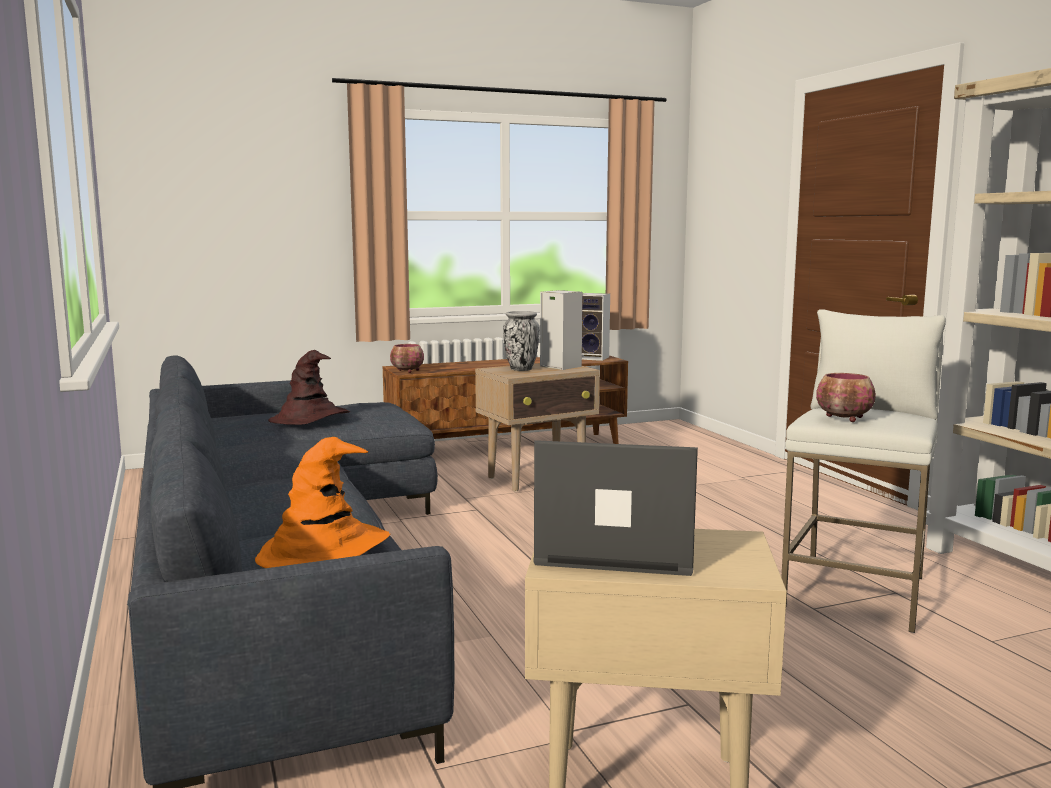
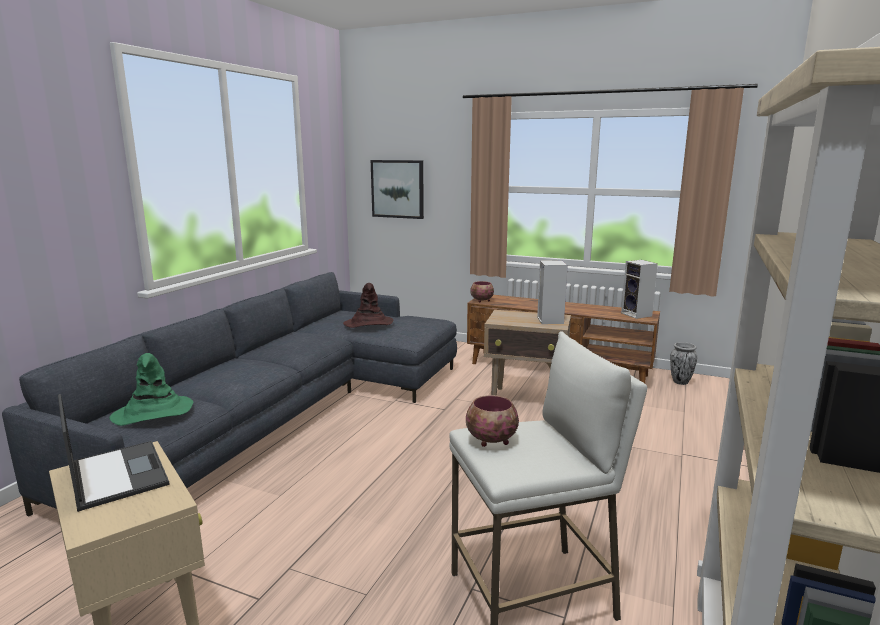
camera: 45 degrees right, 5 degrees up
orange hat [255,437,390,568] -> green hat [109,353,193,426]
vase [503,311,540,371] -> vase moved to [670,342,697,385]
none -> picture [371,160,424,219]

